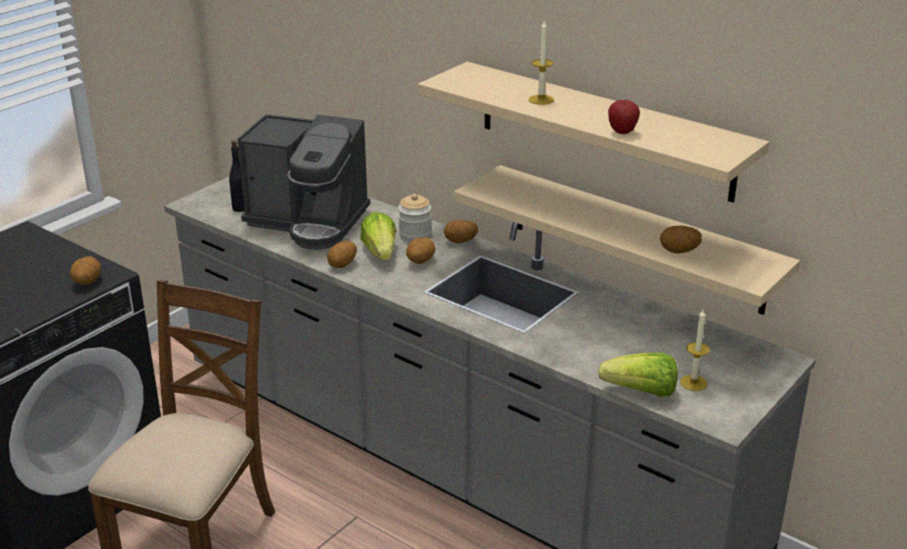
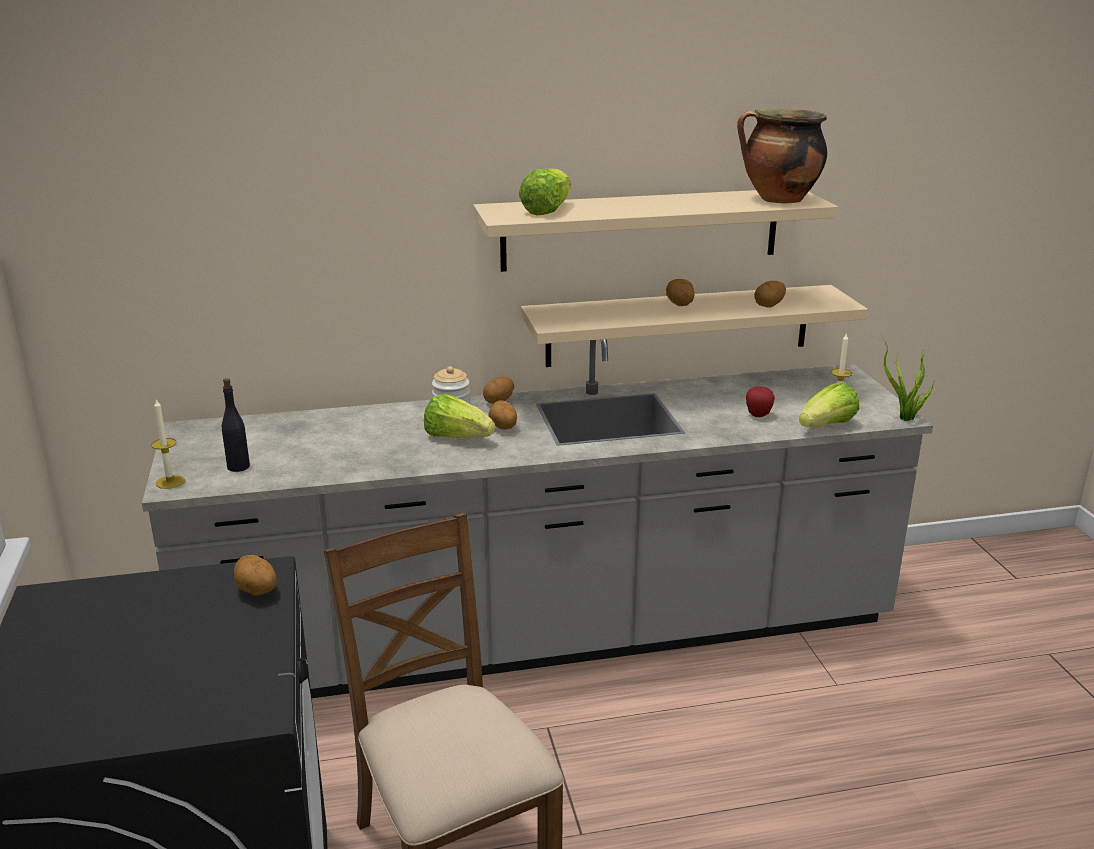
camera: 50 degrees left, 5 degrees down
coffee machine [237,114,370,250] -> none
potato [327,241,357,268] -> potato moved to [666,279,694,306]
candle [528,20,554,105] -> candle moved to [151,399,185,489]
apple [608,100,640,134] -> apple moved to [746,386,775,417]
none -> lettuce [519,168,571,215]
none -> cooking pot [737,109,827,203]
none -> potted plant [880,335,936,421]

